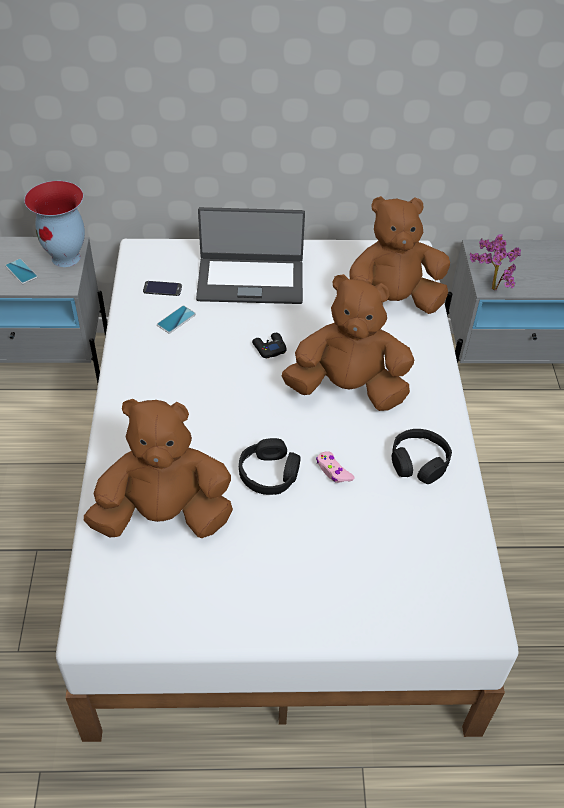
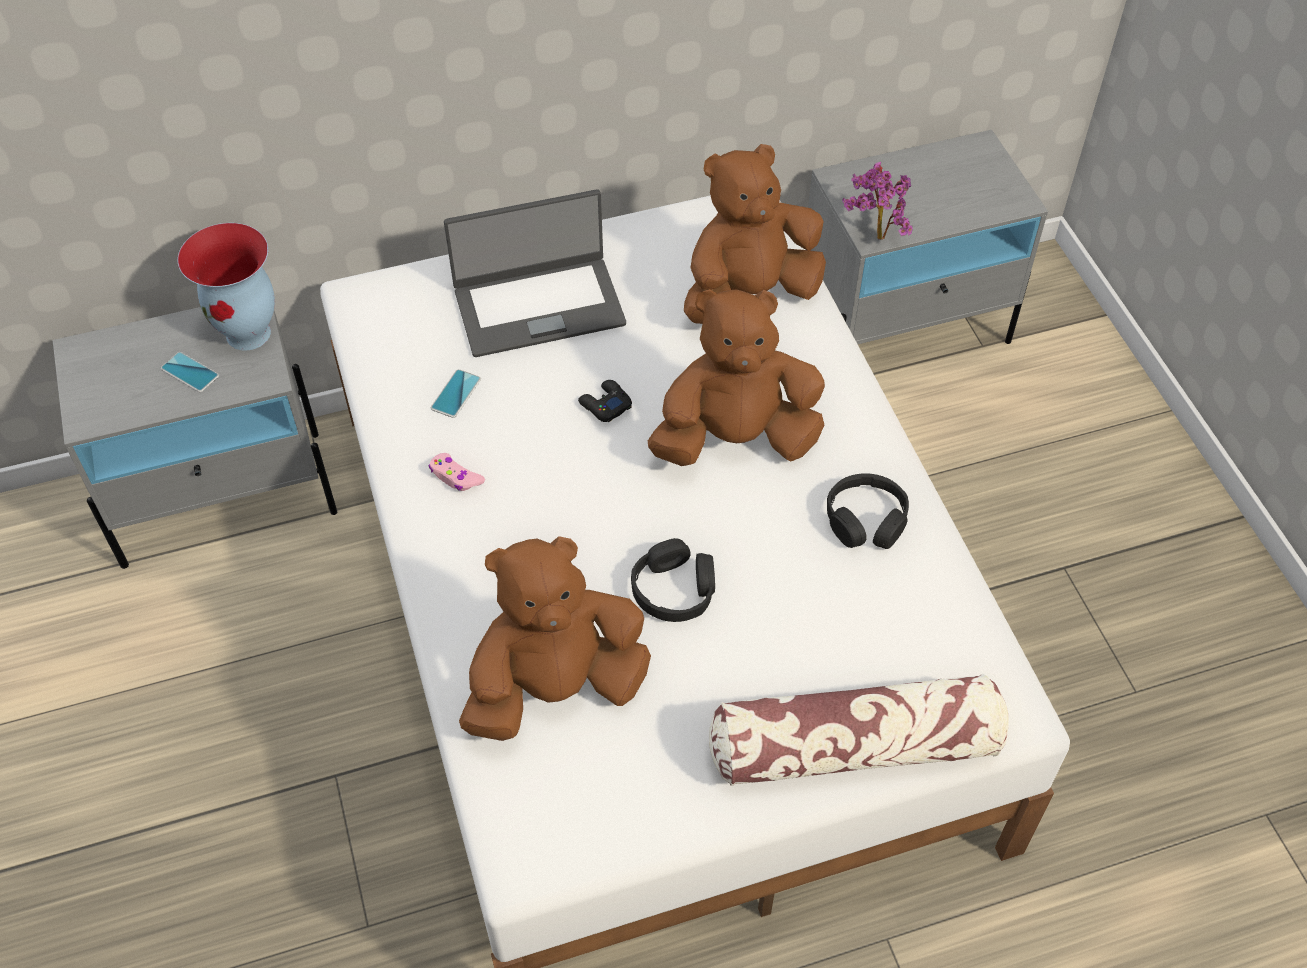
camera: 15 degrees left, 5 degrees up
phone [143,281,182,296] -> none
pink game controller [316,451,354,483] -> pink game controller moved to [428,453,485,491]
none -> pillow [709,674,1009,786]

